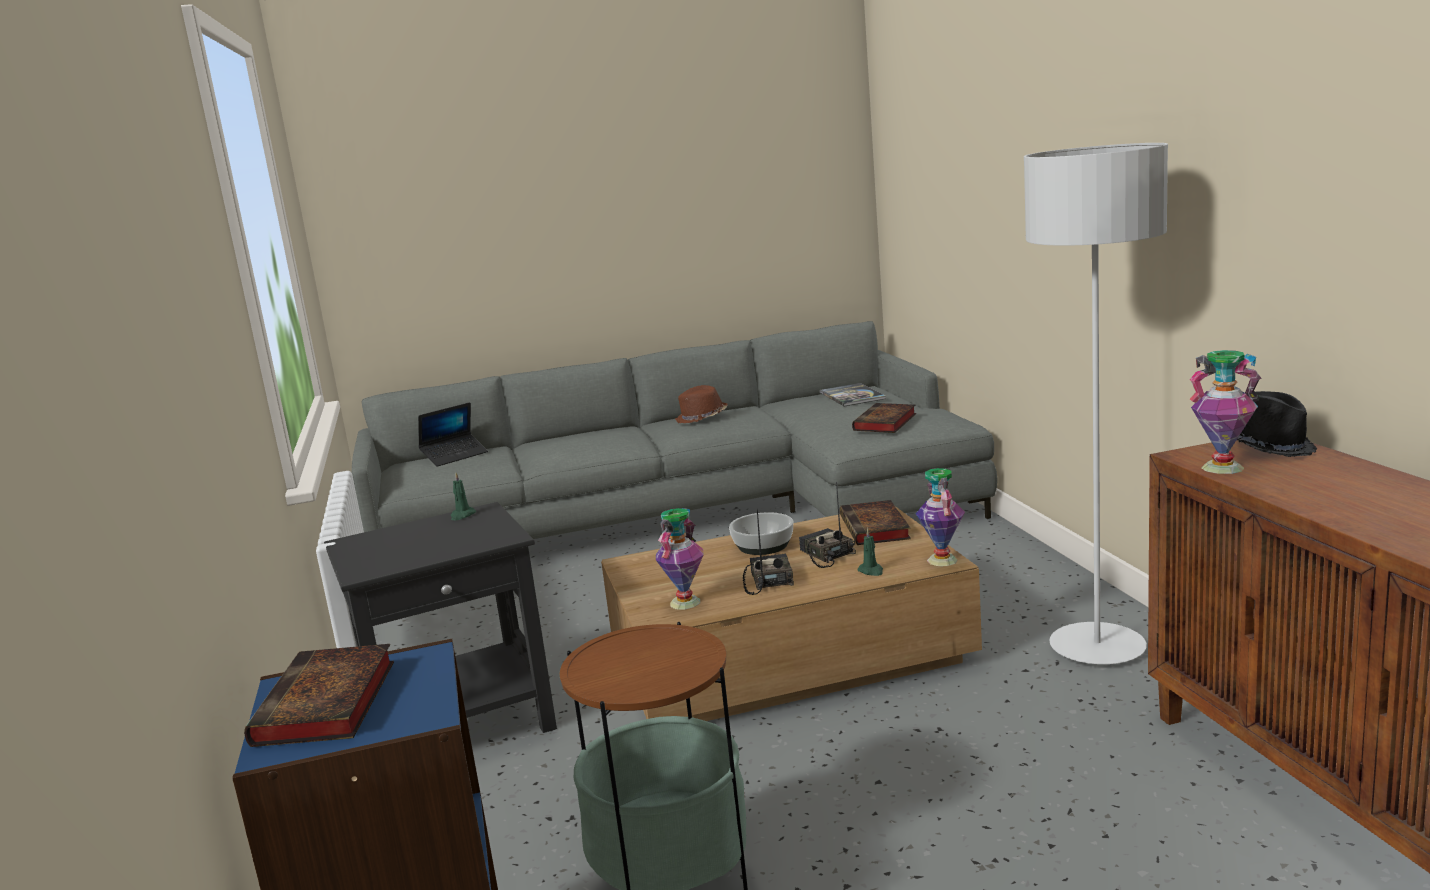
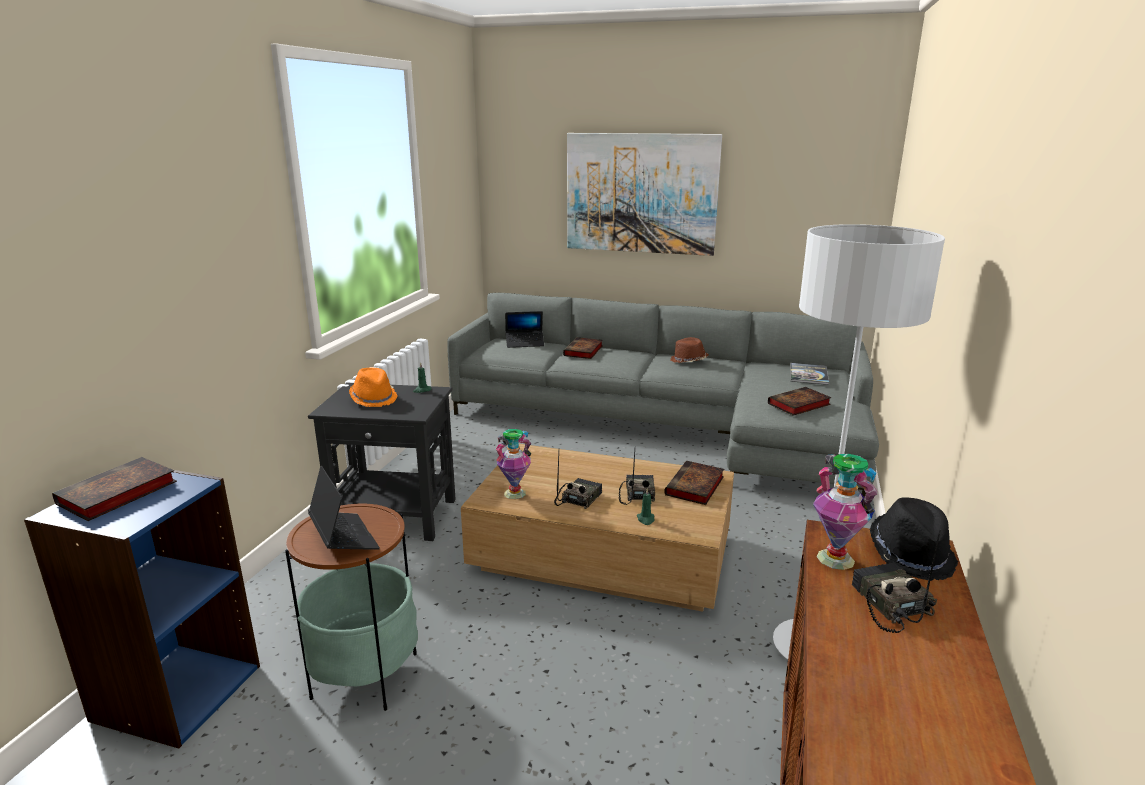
camera: 30 degrees right, 5 degrees up
bowl [729,512,793,555] -> none
vase [916,468,965,566] -> none
none -> laptop [308,466,380,549]
none -> orange hat [349,368,398,407]
none -> book [563,337,603,359]
none -> picture [567,133,722,256]
none -> radio [852,529,941,633]

